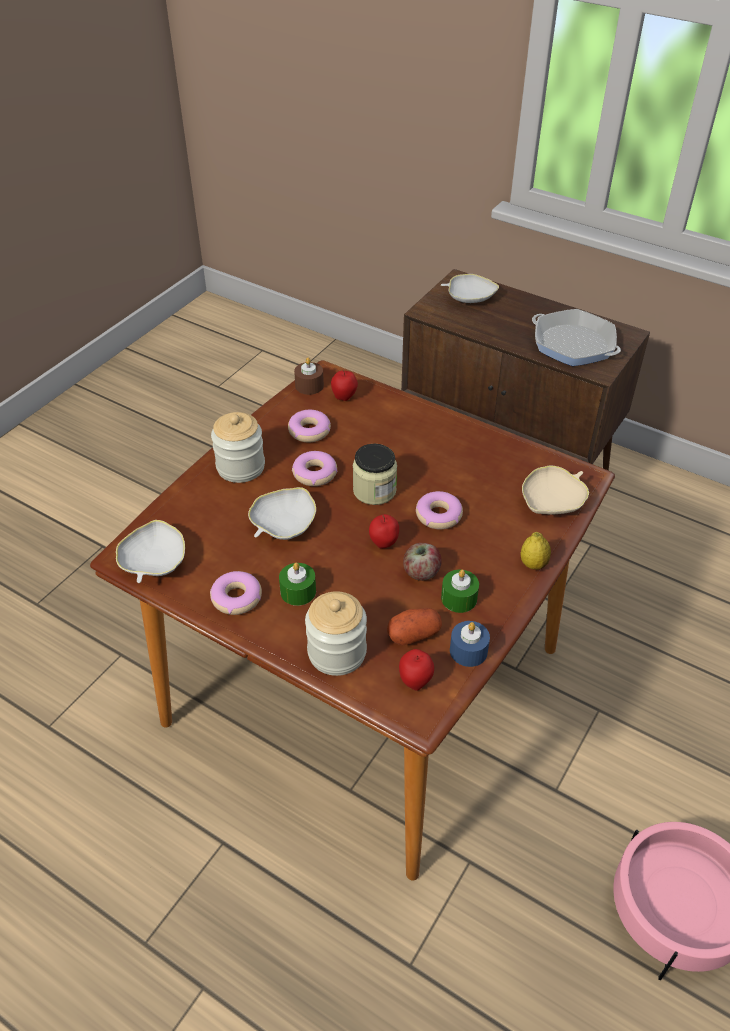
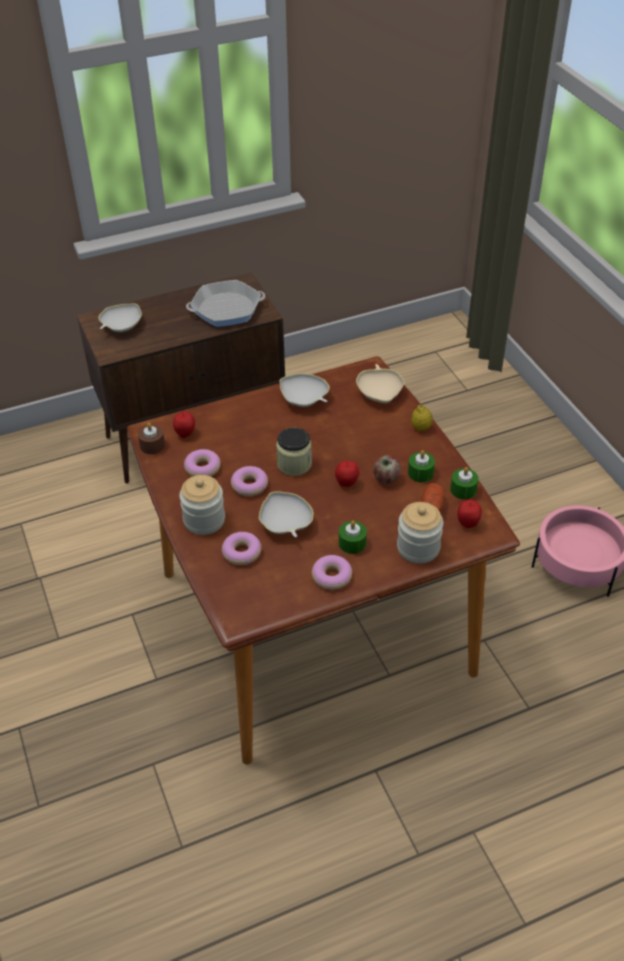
camera: 55 degrees left, 0 degrees up
white bowl [116,520,185,583] -> white bowl moved to [280,373,330,407]
donut [416,491,463,529] -> donut moved to [222,532,262,565]
blue candle [450,621,490,667] -> green candle [450,467,479,499]

